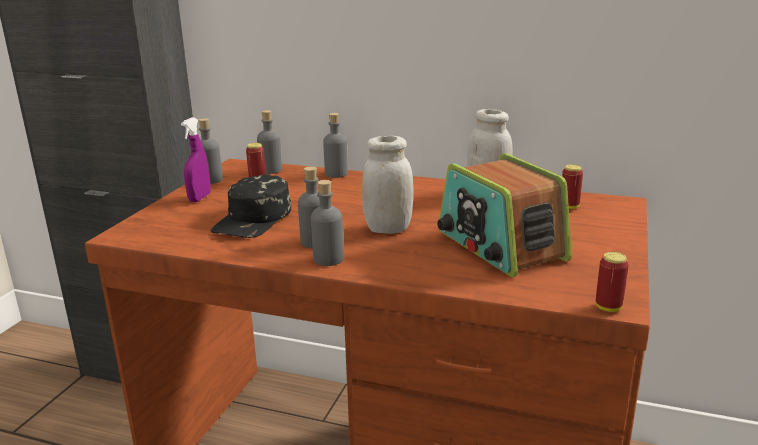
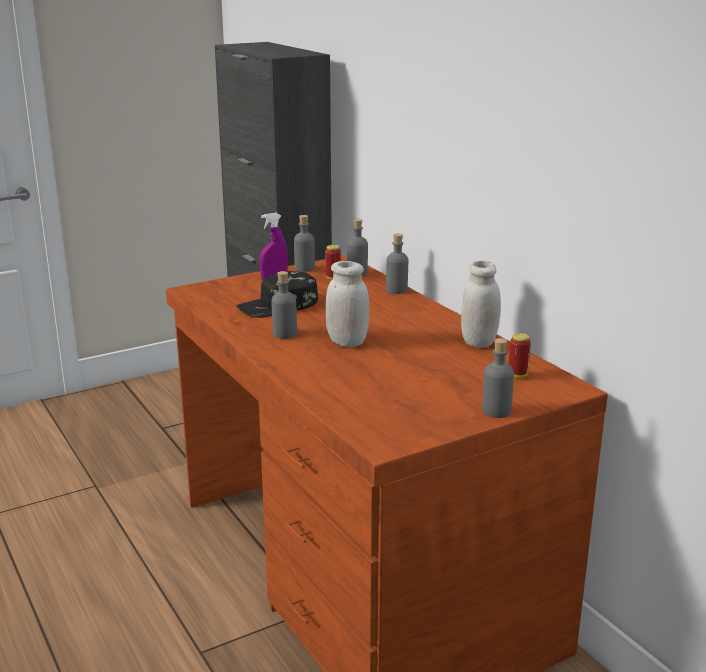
camera: 40 degrees right, 0 degrees up
grey bottle [311,180,344,266] -> grey bottle moved to [482,338,514,418]
radio [437,153,572,277] -> none
can [596,252,629,312] -> none

